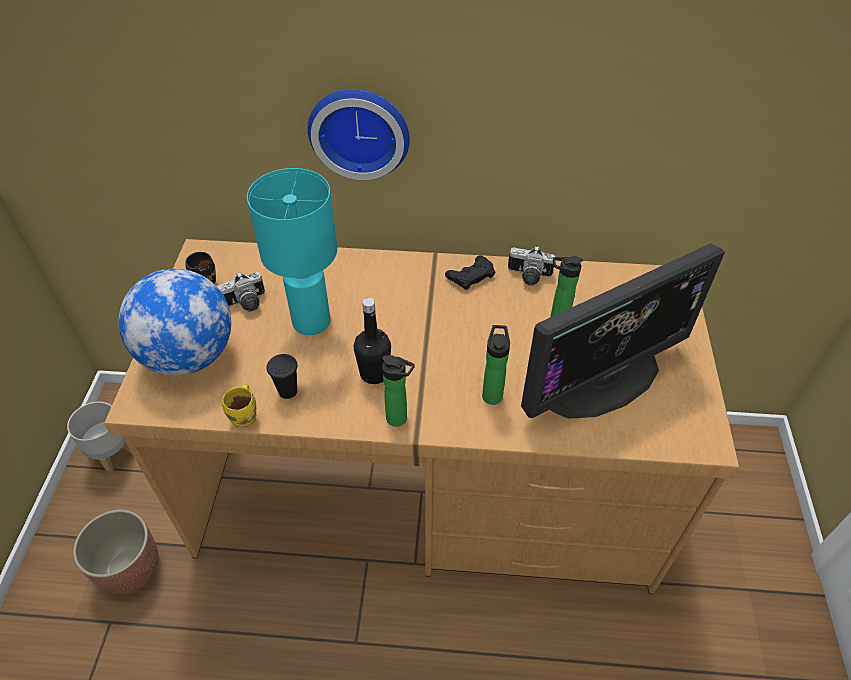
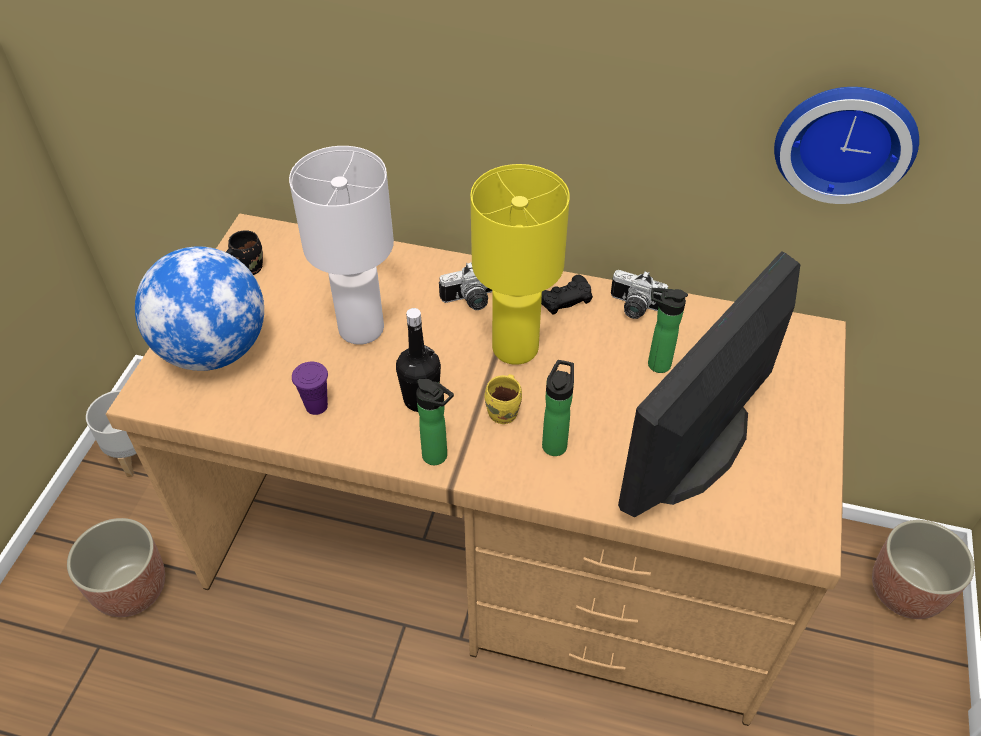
camera: 10 degrees right, 0 degrees up
camera [217,272,265,312] -> camera moved to [439,262,493,310]
yellow mug [222,384,256,428] -> yellow mug moved to [485,374,522,424]
turquoise table lamp [247,168,337,335] -> white table lamp [289,146,394,345]
black cup [267,354,298,399] -> purple cup [292,362,328,415]
wall clock [308,89,410,180] -> wall clock moved to [774,87,919,204]
monitor [521,243,725,419] -> monitor turned 150 degrees clockwise [618,251,800,517]
none -> yellow table lamp [470,164,570,365]
none -> planter [872,520,974,619]

